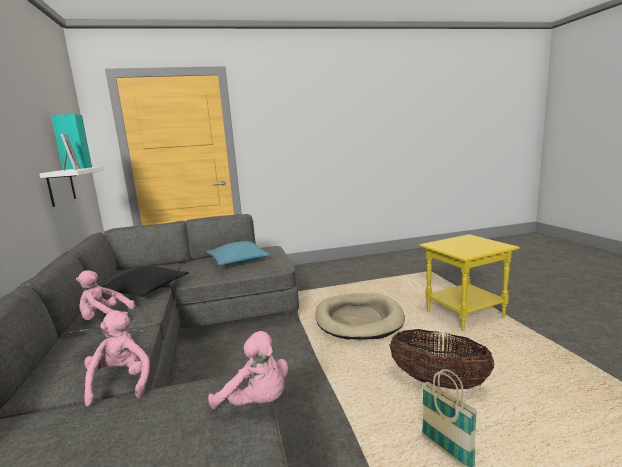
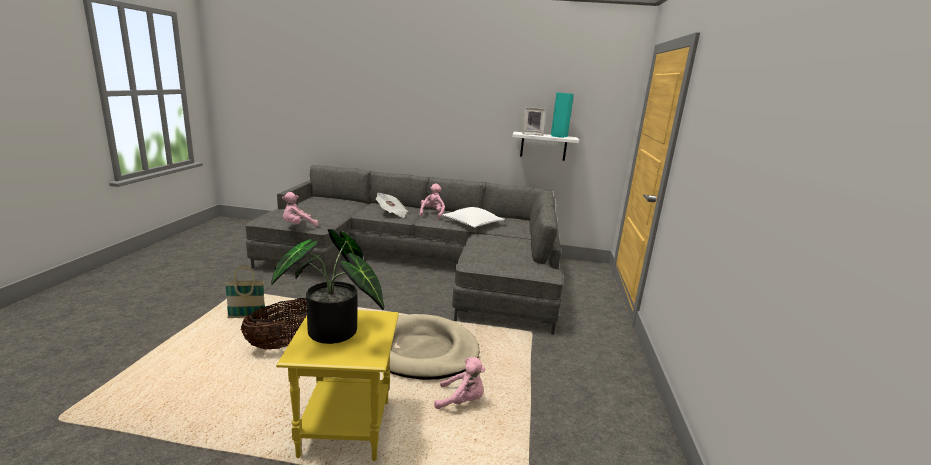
camera: 110 degrees right, 5 degrees up
pink plush toy [84,310,150,406] -> pink plush toy moved to [434,357,485,409]
black pillow [101,266,189,297] -> white pillow [442,207,505,228]
turquoise pillow [206,241,271,265] -> none
none -> potted plant [271,229,384,344]

